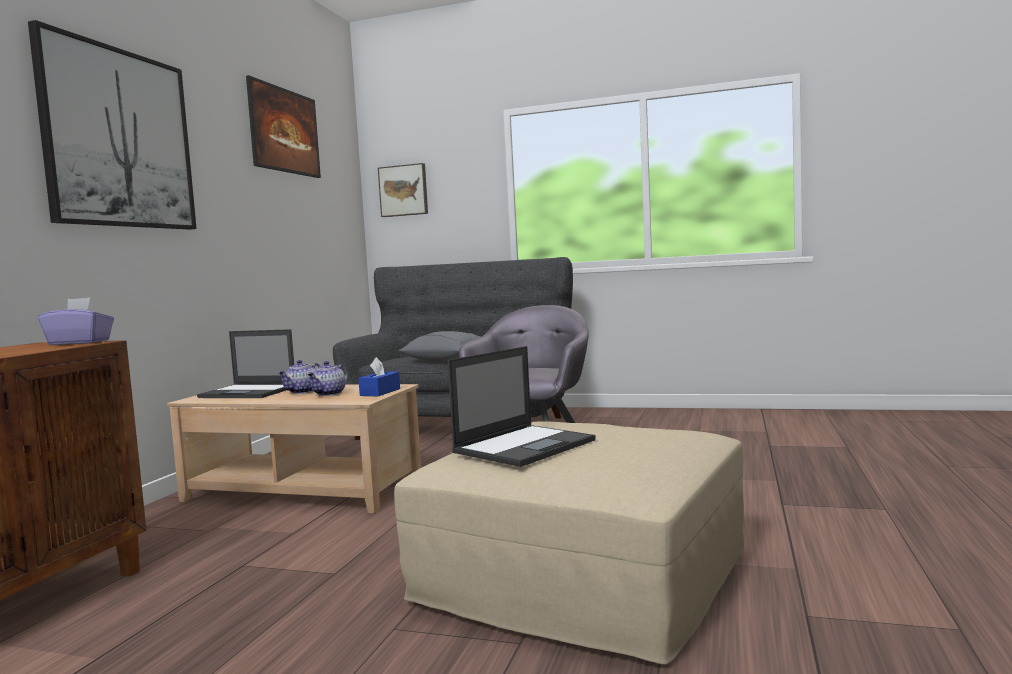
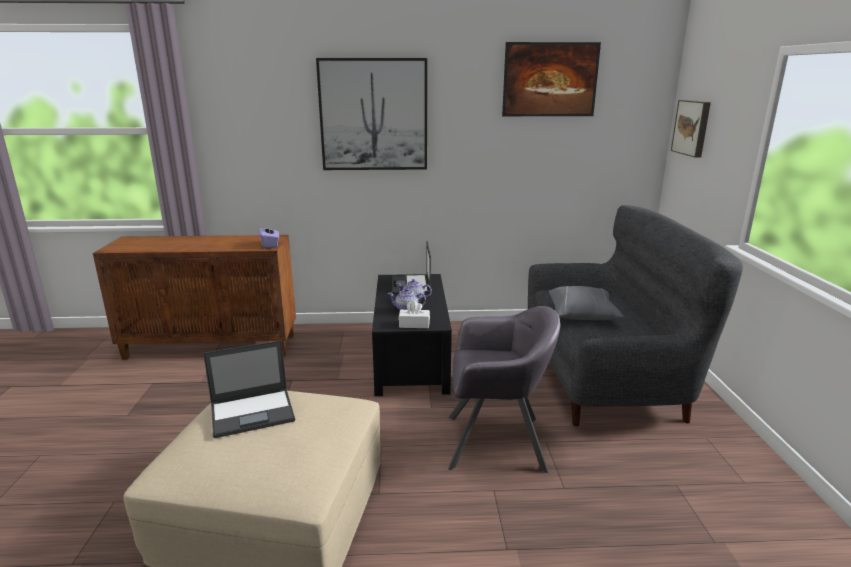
camera: 70 degrees right, 15 degrees up
beige coffee table [167,384,421,513] -> black coffee table [372,274,452,396]
blue tissue box [358,357,400,396] -> white tissue box [399,301,430,328]
laptop [448,346,596,467] -> laptop turned 45 degrees counterclockwise [203,340,295,438]

